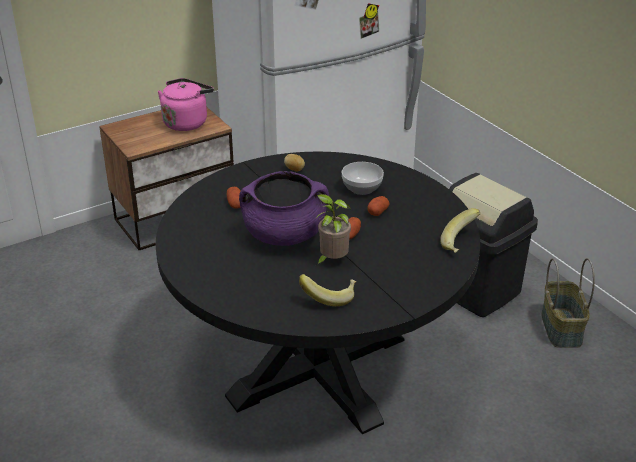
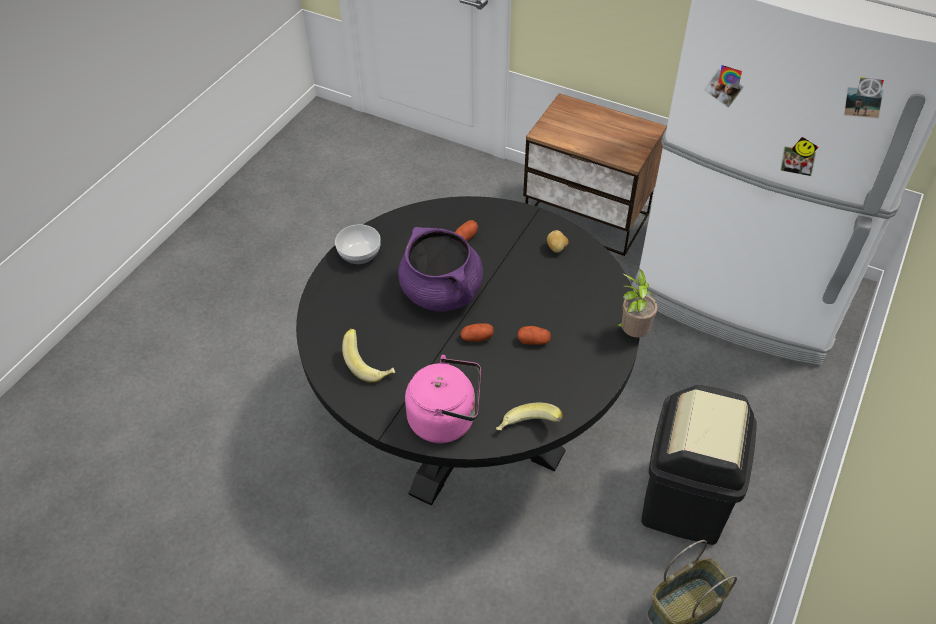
camera: 60 degrees right, 15 degrees up
pink kettle [158,78,214,131] -> pink kettle moved to [405,355,481,443]
potted plant [315,194,351,266] -> potted plant moved to [616,269,658,337]
bowl [342,162,384,195] -> bowl moved to [335,224,381,264]

